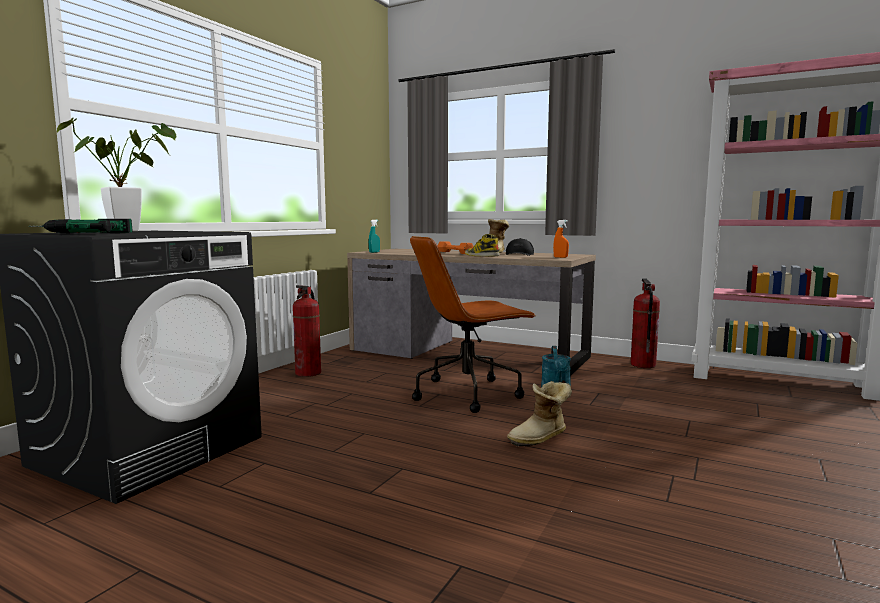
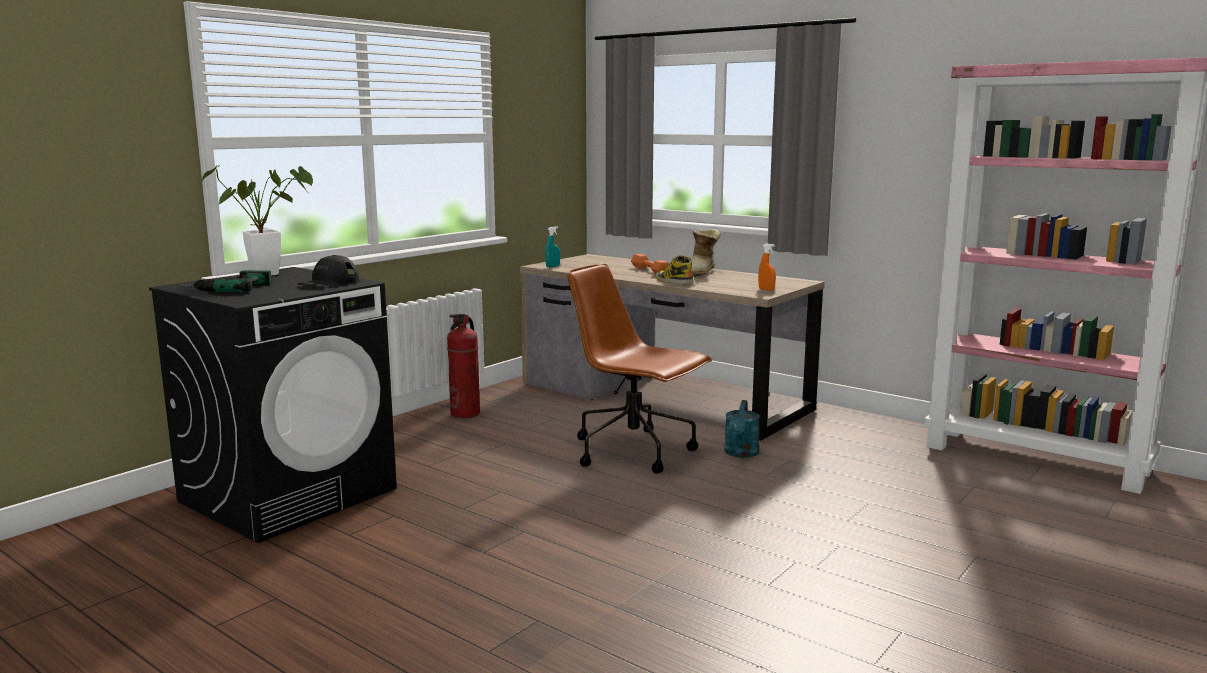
camera: 10 degrees right, 5 degrees up
brown office chair [410,236,536,413] -> brown office chair turned 45 degrees clockwise [567,264,712,473]
black cap [506,238,534,256] -> black cap moved to [298,255,359,288]
boot [507,381,572,447] -> none
fire extinguisher [631,278,660,368] -> none

